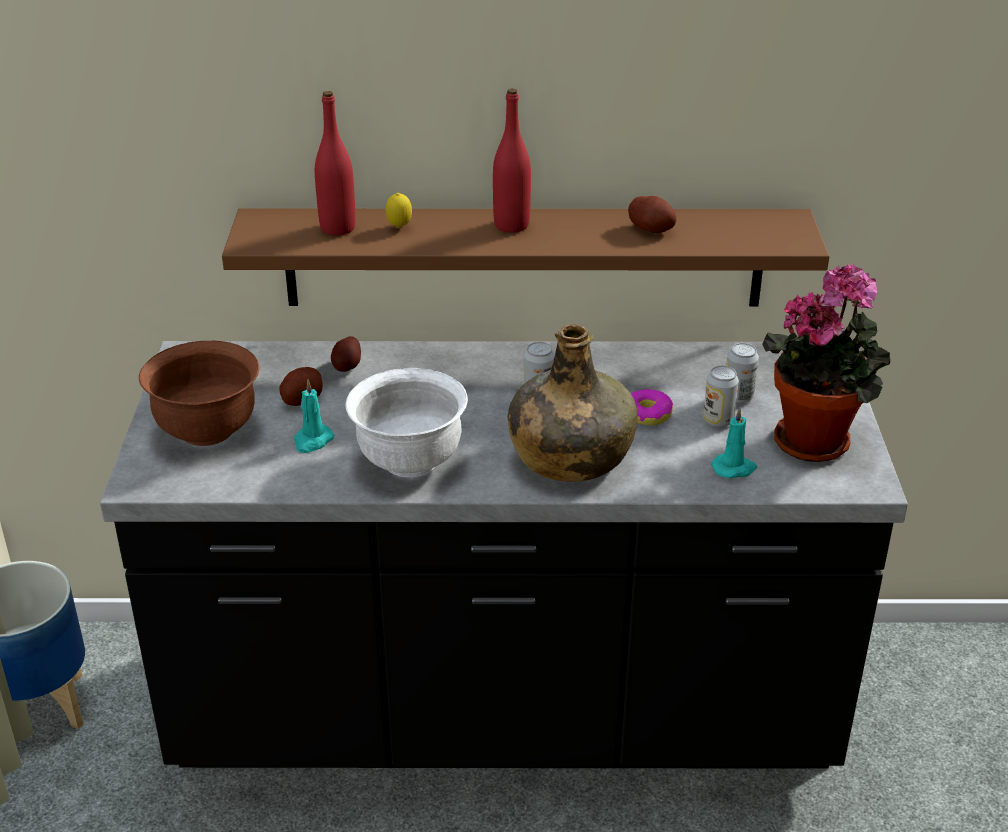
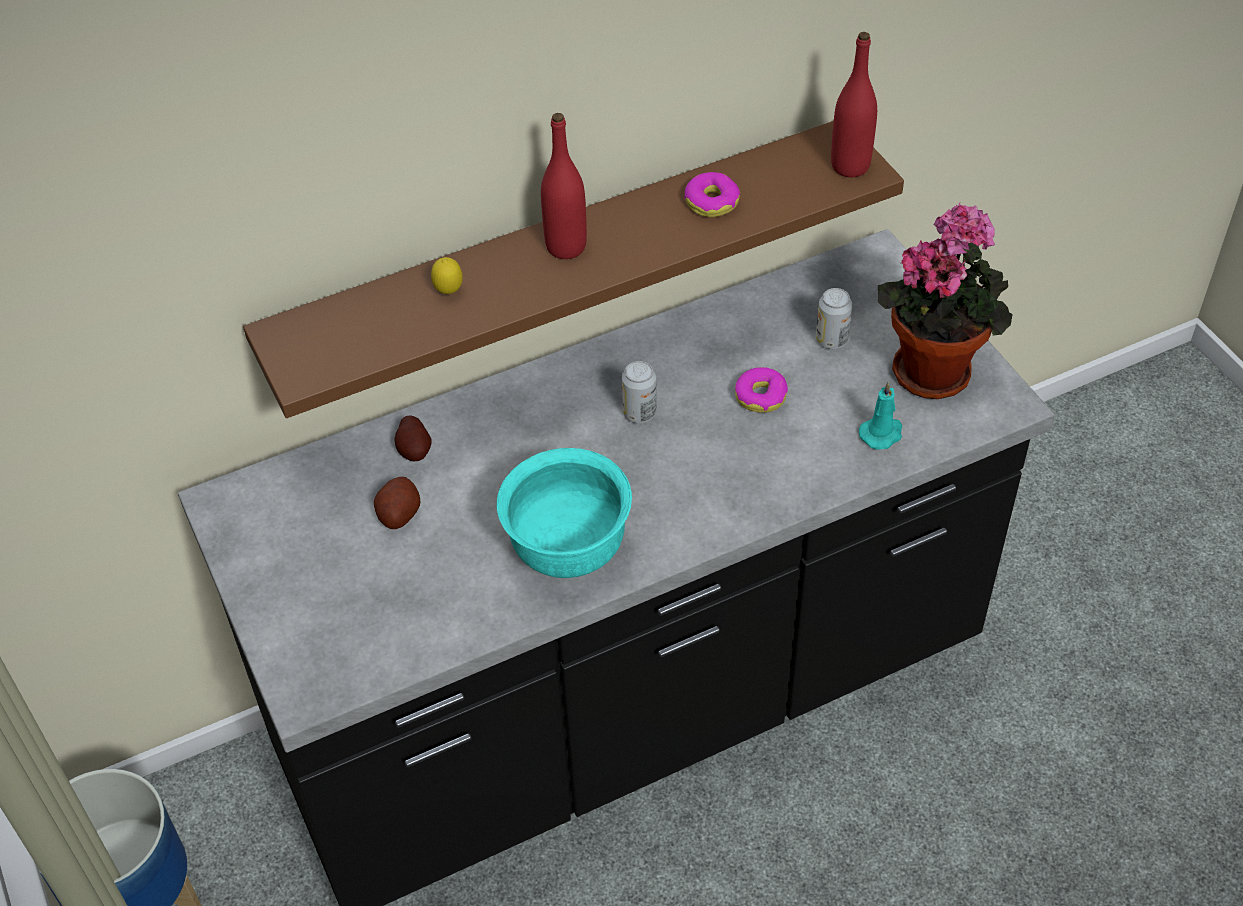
camera: 25 degrees left, 15 degrees up
brown bowl [139,341,260,446] -> none
turquoise candle [294,380,334,453] -> none
red bottle [315,91,356,235] -> red bottle moved to [831,32,877,177]
white bowl [346,368,468,477] -> turquoise bowl [497,448,632,578]
green bottle [507,324,638,482] -> none
potato [628,196,677,233] -> donut [684,172,740,217]
can [703,366,739,427] -> none

